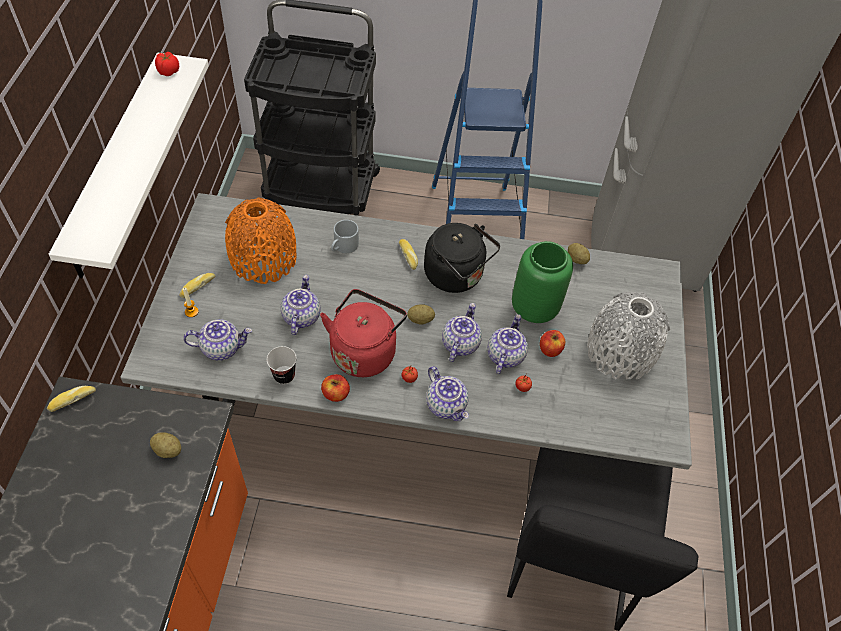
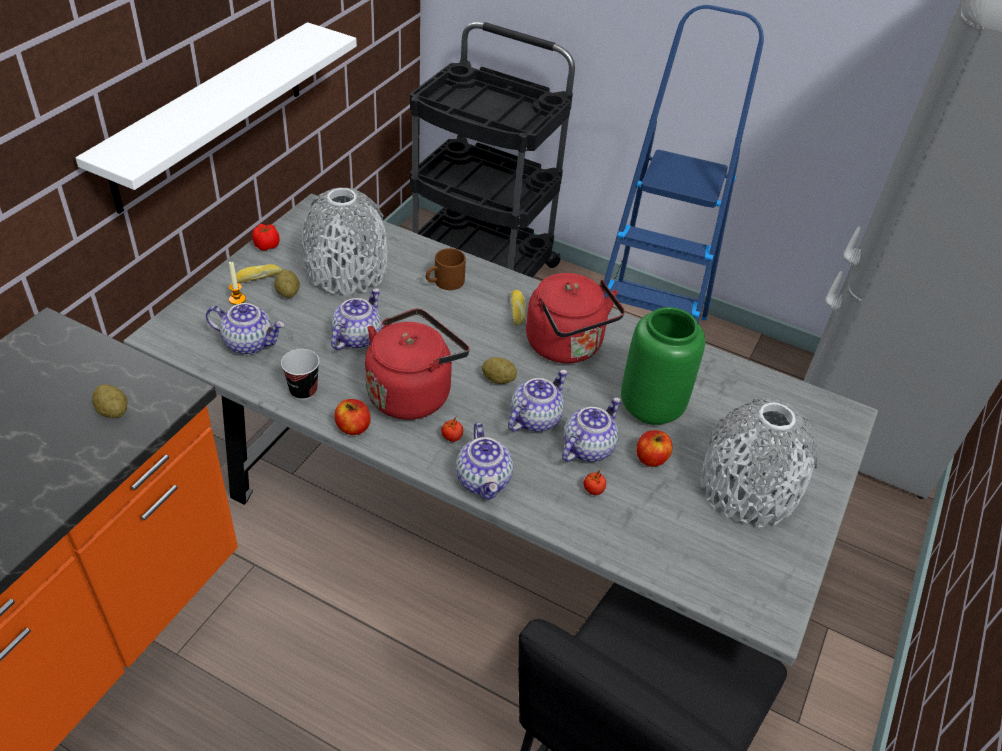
camera: 20 degrees right, 10 degrees down
bread [47,386,96,412] -> none
tomato [155,52,179,76] -> tomato moved to [252,224,280,251]
orange vase [225,197,297,284] -> grey vase [302,187,387,296]
grey mug [331,220,359,253] -> brown mug [426,248,466,290]
black kettle [424,223,500,293] -> red kettle [526,273,625,364]
potato [568,243,590,264] -> potato moved to [274,269,300,298]

